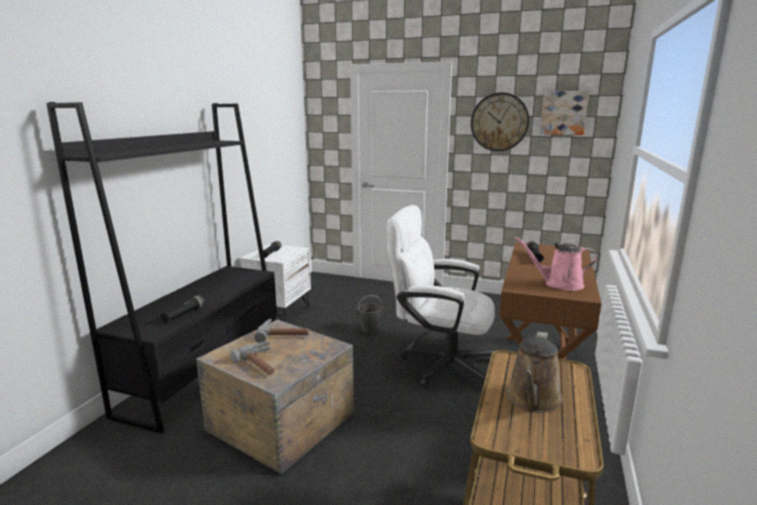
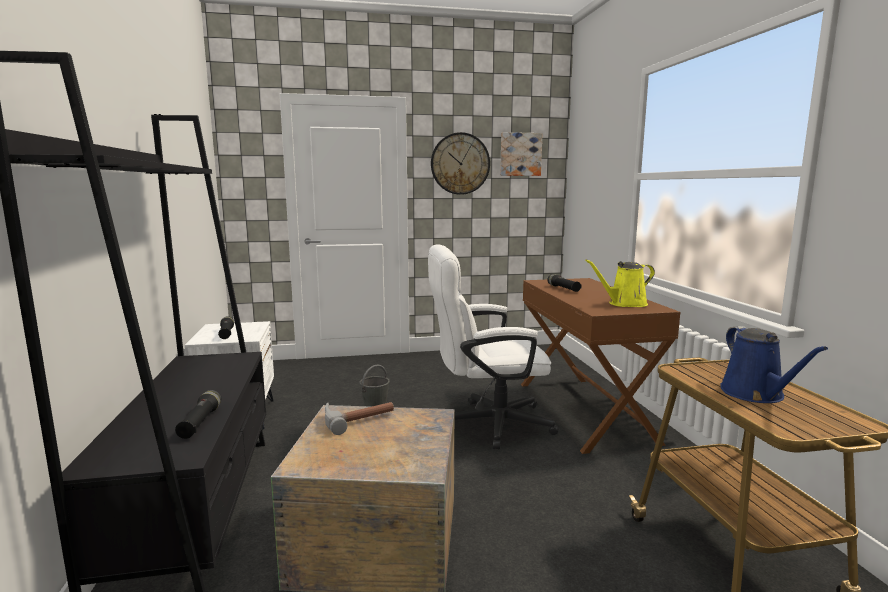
camera: 30 degrees left, 5 degrees down
hammer [230,342,274,375] -> none
brown watering can [506,332,563,413] -> blue watering can [720,326,828,403]
pink watering can [515,237,598,291] -> yellow watering can [585,259,655,307]

